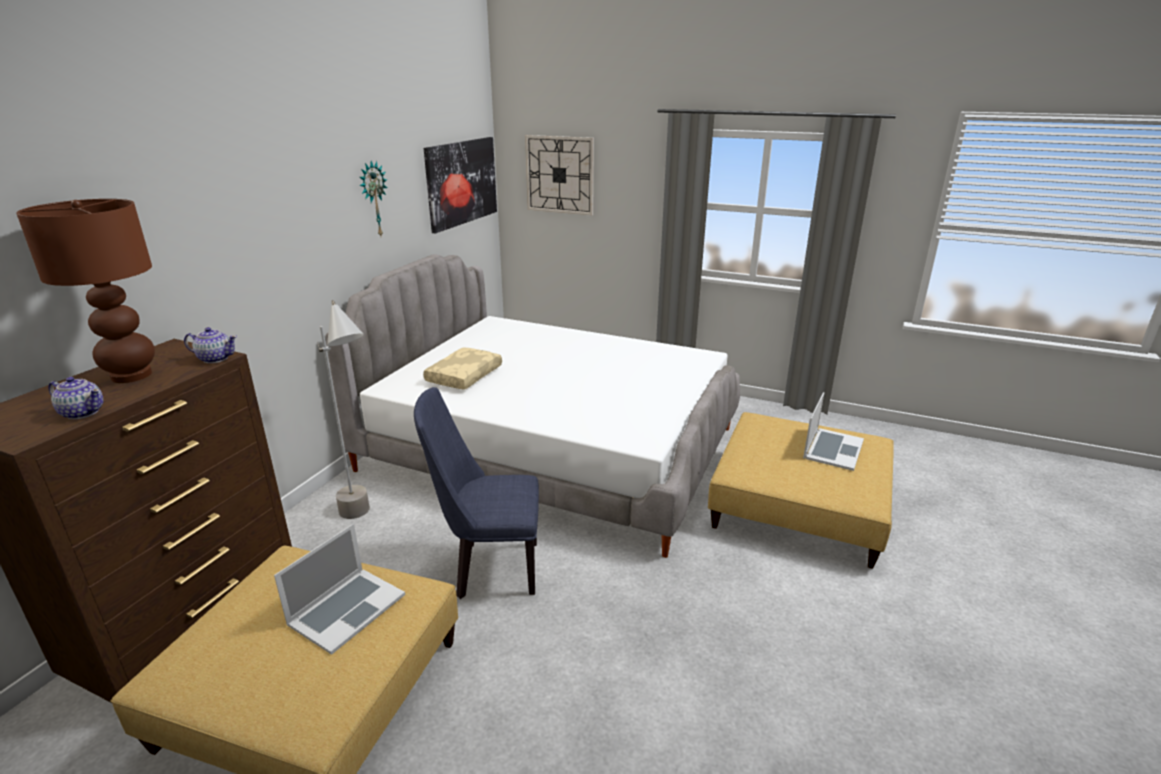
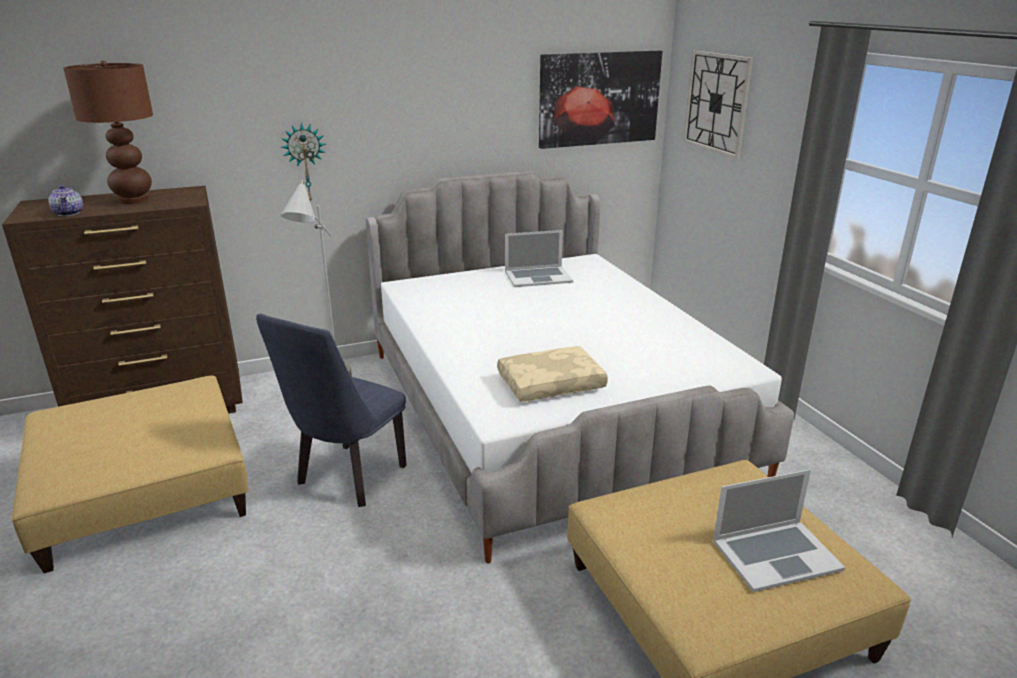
camera: 45 degrees right, 0 degrees up
teapot [184,327,237,363] -> none
laptop [274,524,405,655] -> laptop moved to [505,230,573,287]
wall clock [360,161,387,236] -> wall clock moved to [281,123,326,203]
blue chair [414,387,539,599] -> blue chair turned 105 degrees counterclockwise [256,314,407,507]
beige pillow [423,347,502,390] -> beige pillow moved to [497,346,608,402]

